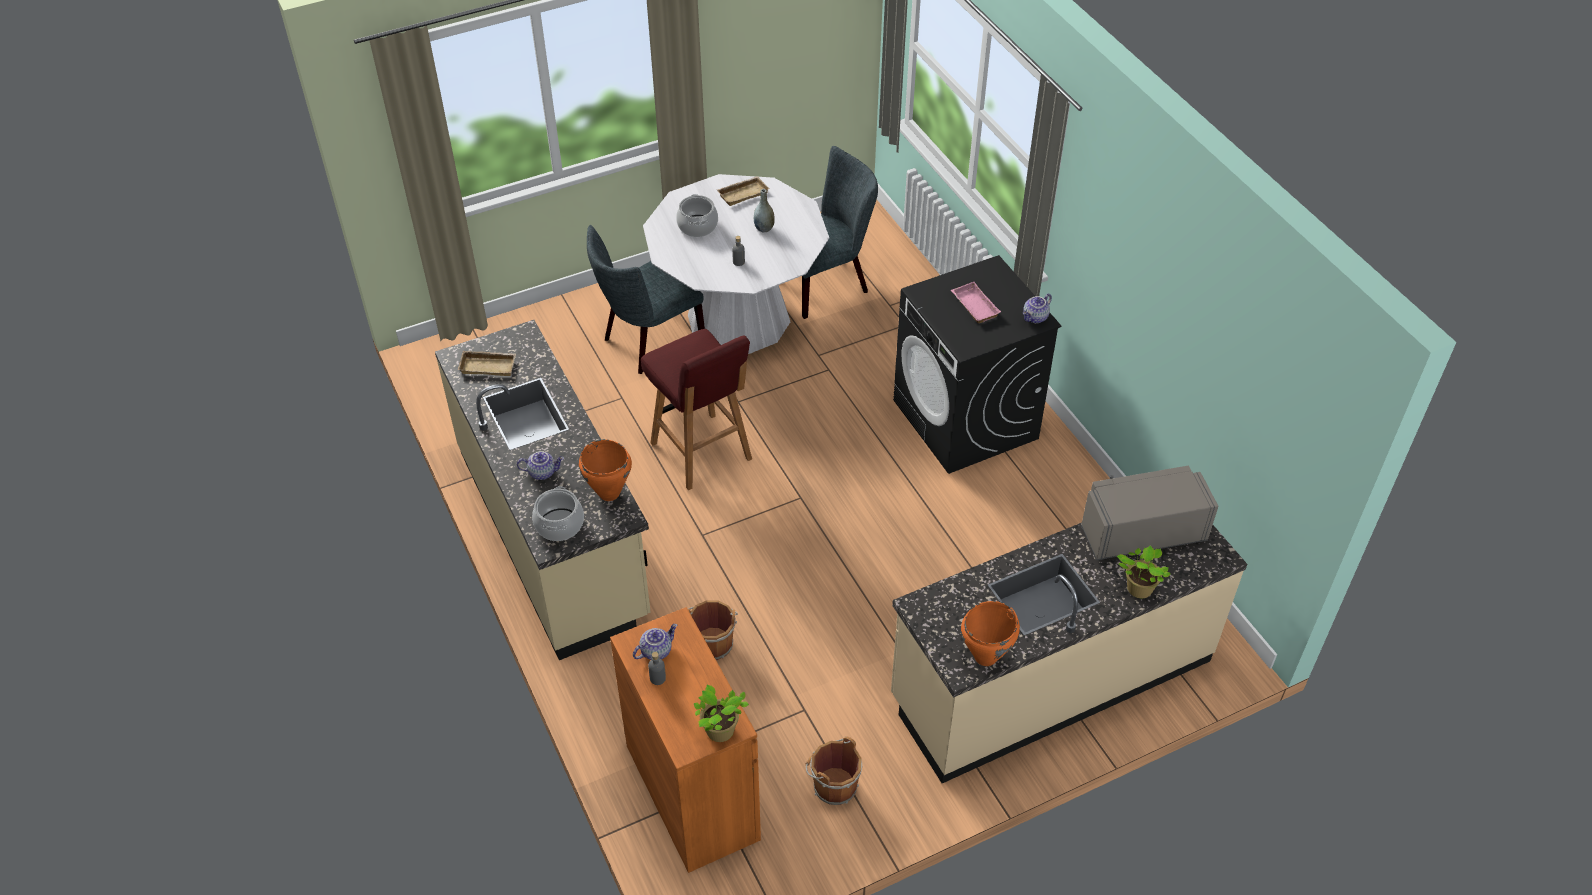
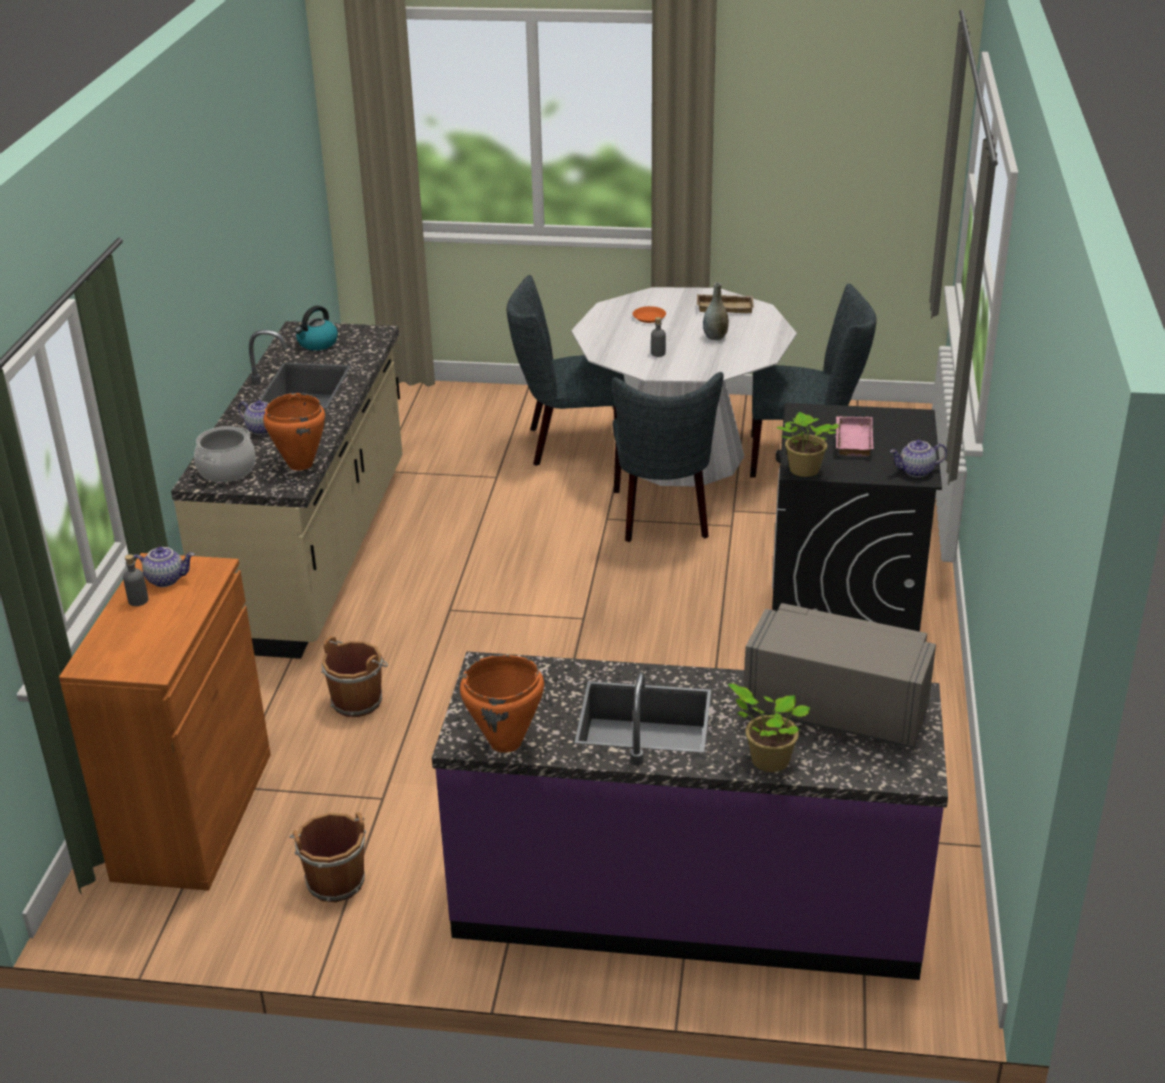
camera: 35 degrees right, 15 degrees down
beige tray [458,351,516,376] -> kettle [295,306,338,350]
red stool [641,329,752,490] -> none
cooking pot [676,194,718,237] -> orange plate [633,306,666,323]
potted plant [694,685,749,742] -> potted plant moved to [777,412,839,477]
beige counter [891,523,1247,783] -> purple counter [432,651,948,980]
none -> grey chair [612,372,723,542]

